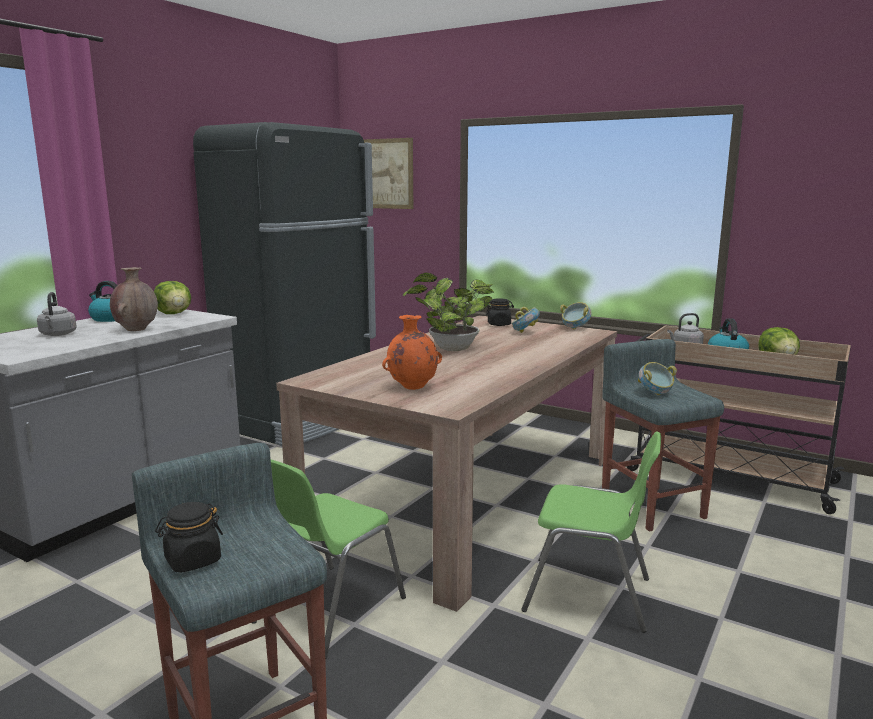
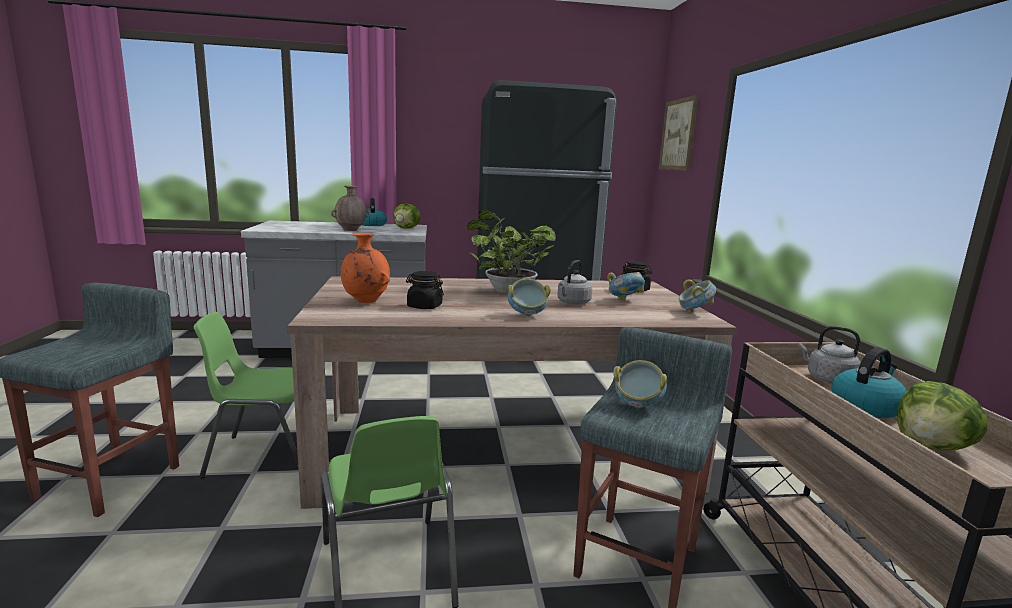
camera: 50 degrees right, 0 degrees up
grey kettle [37,292,77,336] -> grey kettle moved to [557,260,592,305]
black jar [155,502,223,573] -> black jar moved to [406,271,444,309]
none -> bowl [508,278,551,317]

